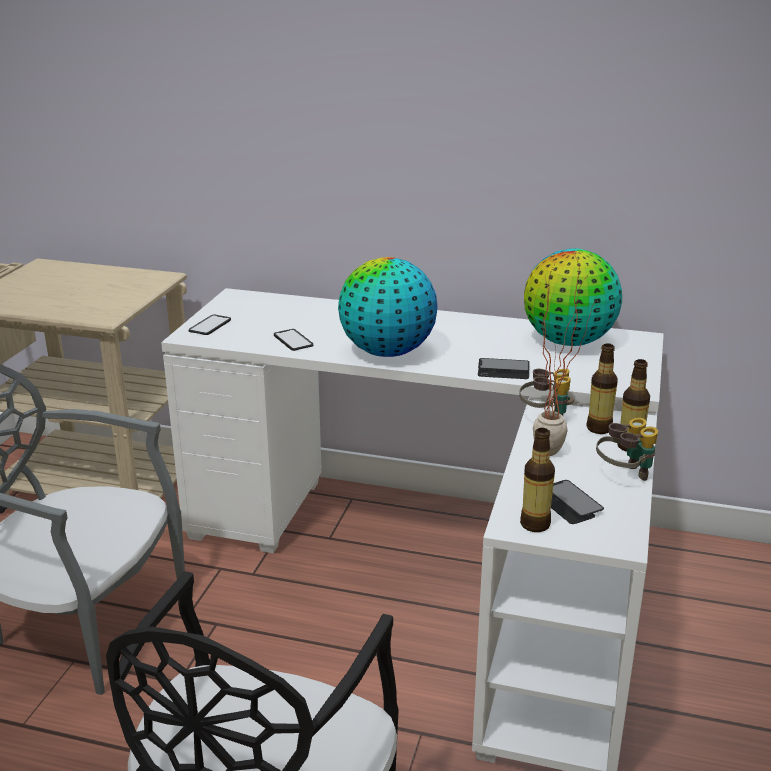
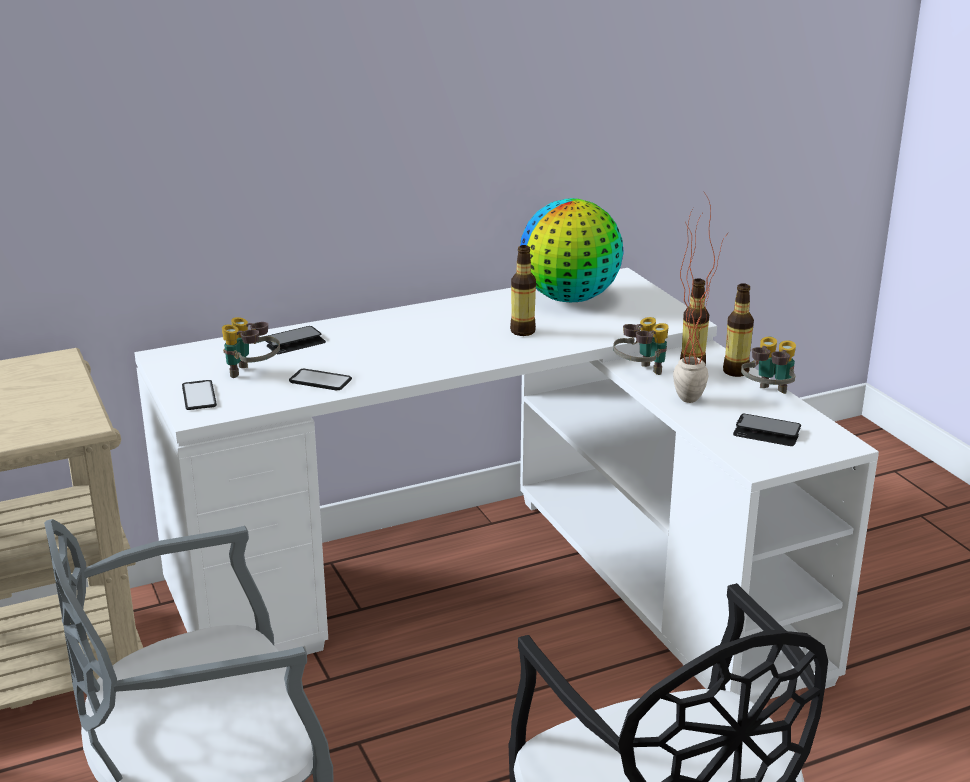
camera: 40 degrees left, 0 degrees up
globe [338,257,438,357] -> none
phone [478,358,530,379] -> phone moved to [266,326,326,354]
bottle [520,428,555,532] -> bottle moved to [510,245,536,336]
none -> binoculars [222,317,280,378]

